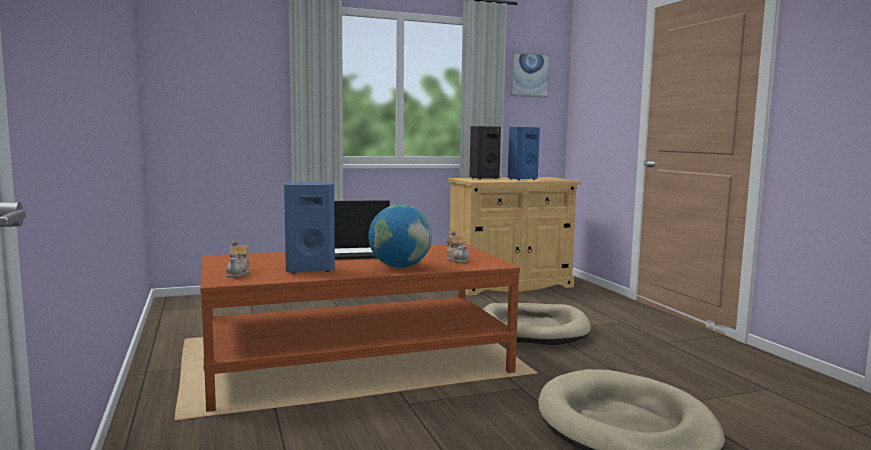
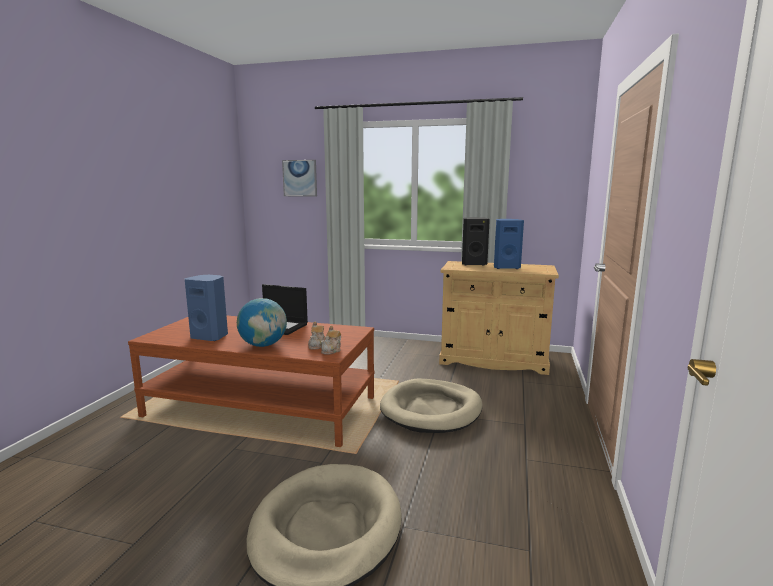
camera: 35 degrees right, 5 degrees up
teapot [226,240,251,278] -> teapot moved to [321,326,341,355]
picture [510,52,550,97] -> picture moved to [282,160,317,197]

